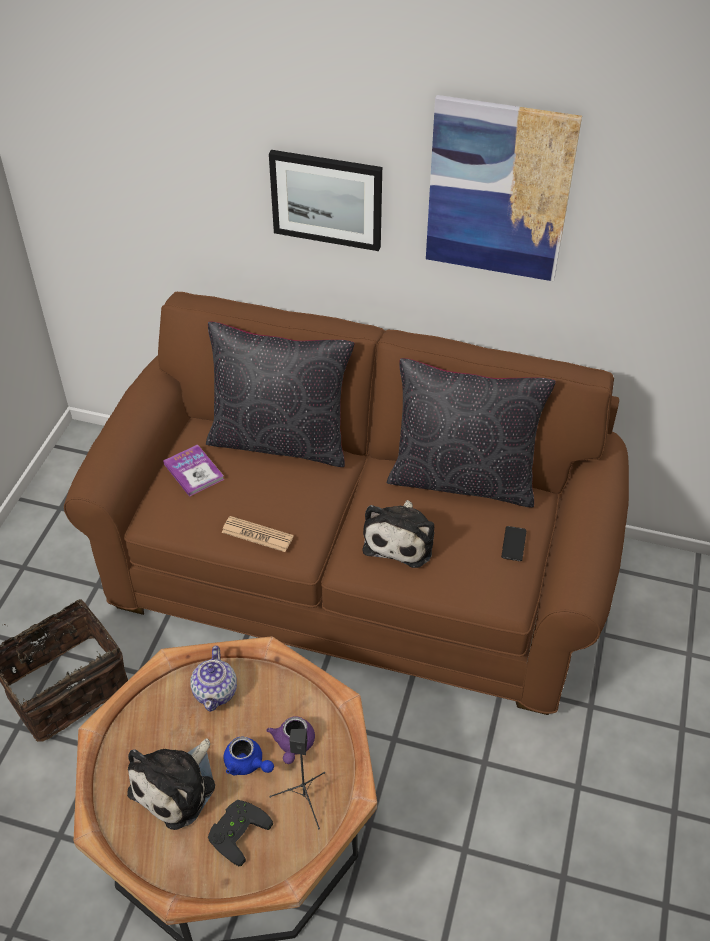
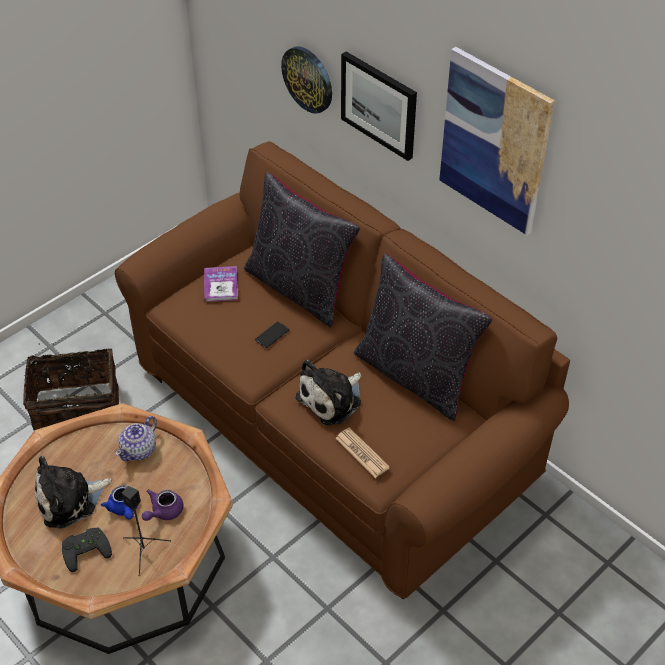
camera: 30 degrees right, 0 degrees up
newspaper [221,516,294,552] -> newspaper moved to [335,428,390,478]
phone [501,526,526,561] -> phone moved to [255,322,289,348]
none -> wall clock [281,46,332,114]

